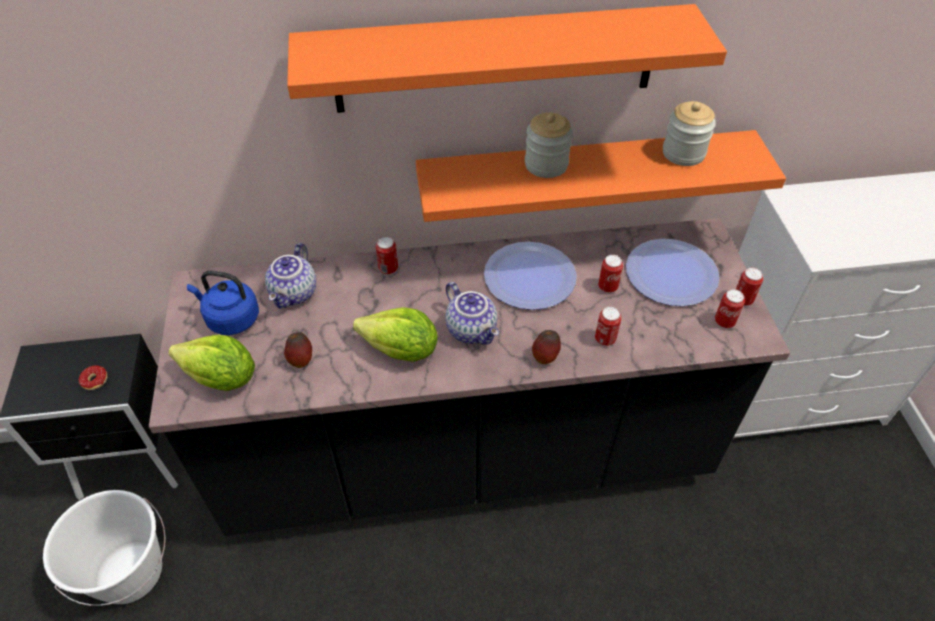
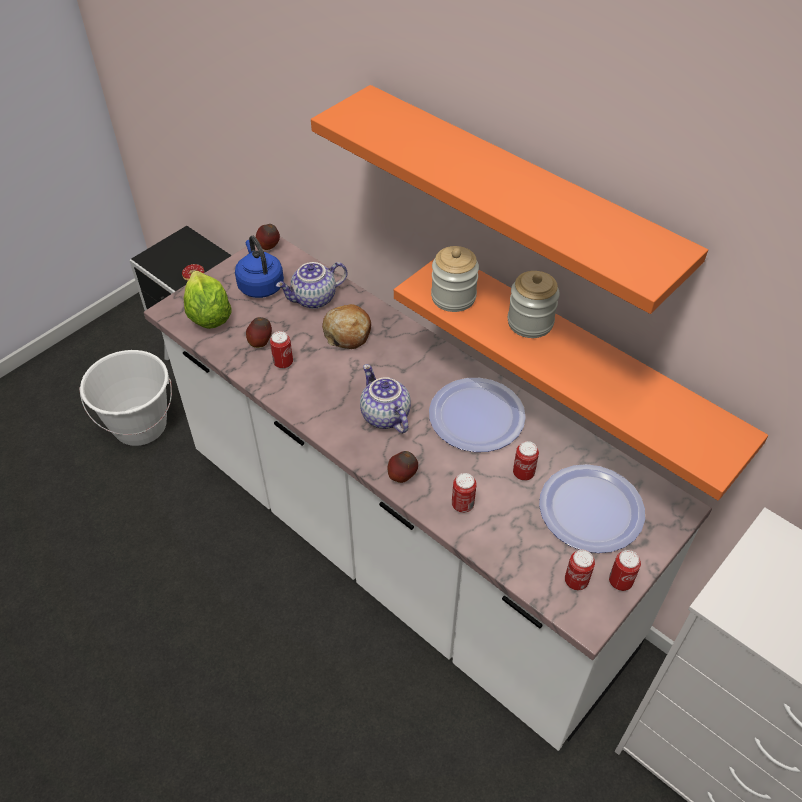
camera: 50 degrees right, 0 degrees up
black counter [149,218,790,536] -> white counter [144,237,712,751]
lettuce [353,307,438,362] -> none
can [376,237,398,275] -> can moved to [270,331,293,369]
teapot [445,282,499,345] -> teapot turned 135 degrees clockwise [360,364,411,433]
jar [663,101,716,166] -> jar moved to [431,246,479,312]
none -> apple [256,224,280,250]
none -> bread [322,304,371,349]

